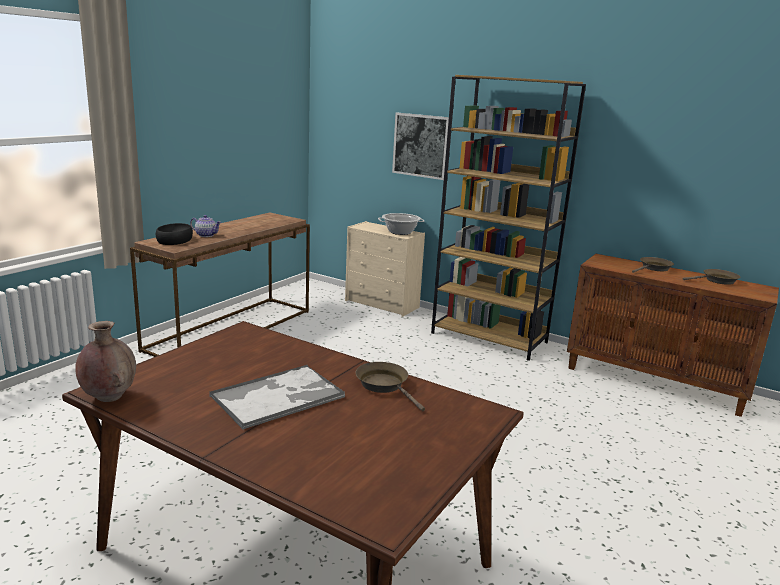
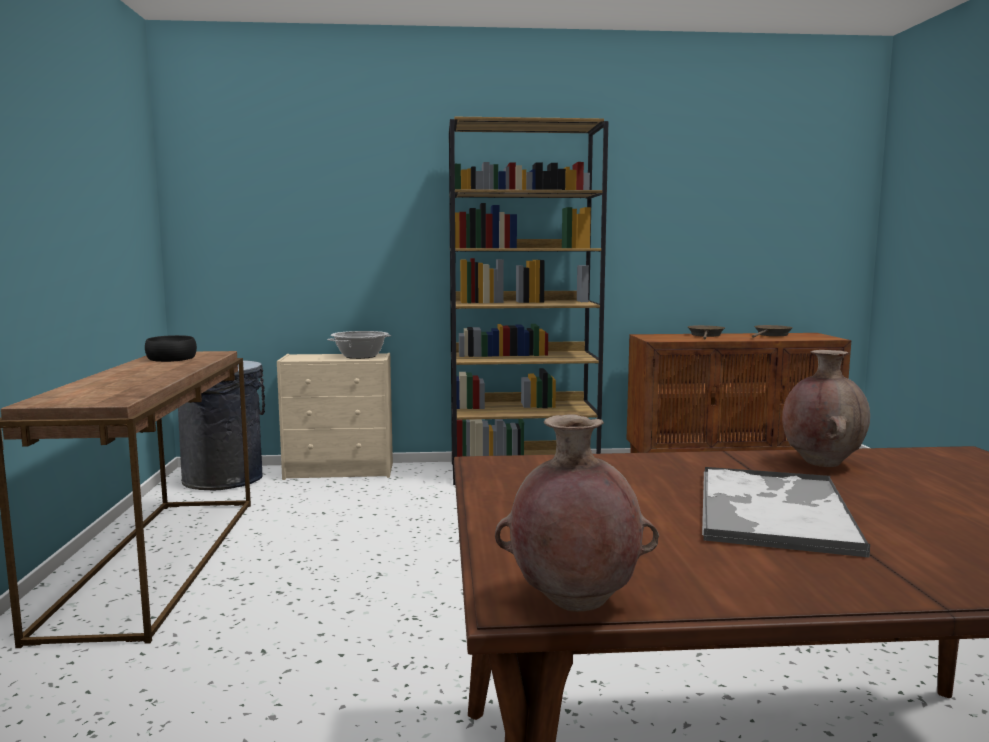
camera: 35 degrees left, 10 degrees down
black bowl [156,223,193,245] -> black bowl moved to [145,335,197,362]
teapot [190,215,221,237] -> none
brown frying pan [356,362,425,411] -> brown vase [782,350,870,467]
picture [392,113,449,180] -> none
none -> grey trash can [178,360,265,491]

